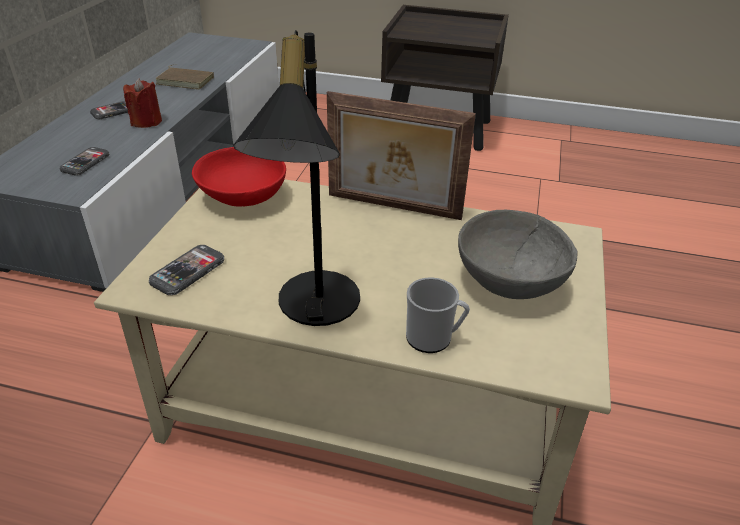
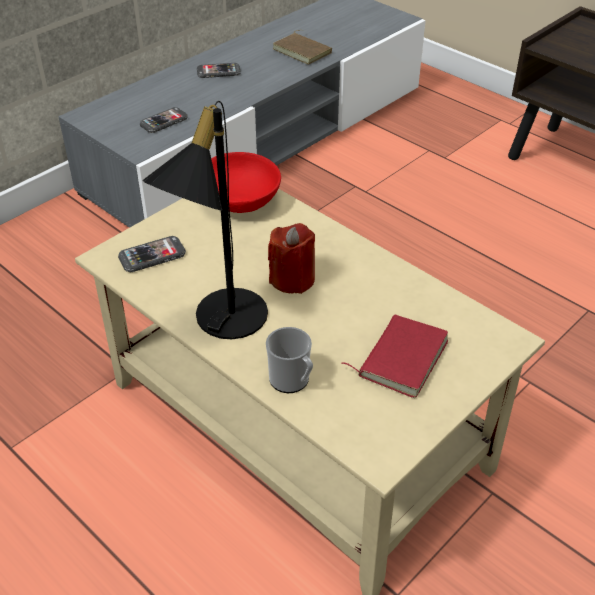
camera: 30 degrees right, 5 degrees up
red candle [123,78,162,128] -> red candle moved to [268,223,315,294]
picture frame [327,91,476,220] -> none
grey bowl [458,210,577,299] -> red book [341,315,449,398]

